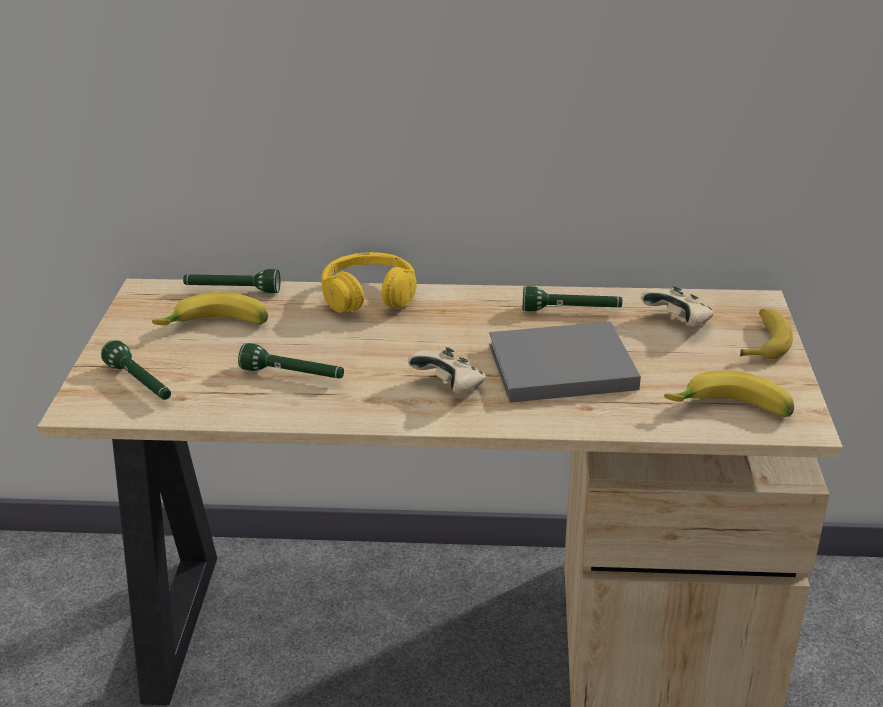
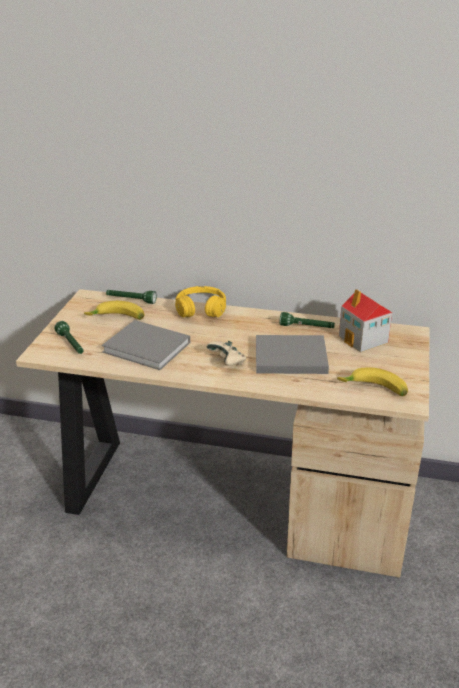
camera: 10 degrees right, 0 degrees up
green flashlight [238,343,344,379] -> grey book [102,320,190,370]
beige game controller [641,286,714,327] -> toy house [339,289,392,352]
banana [740,309,793,359] -> none

